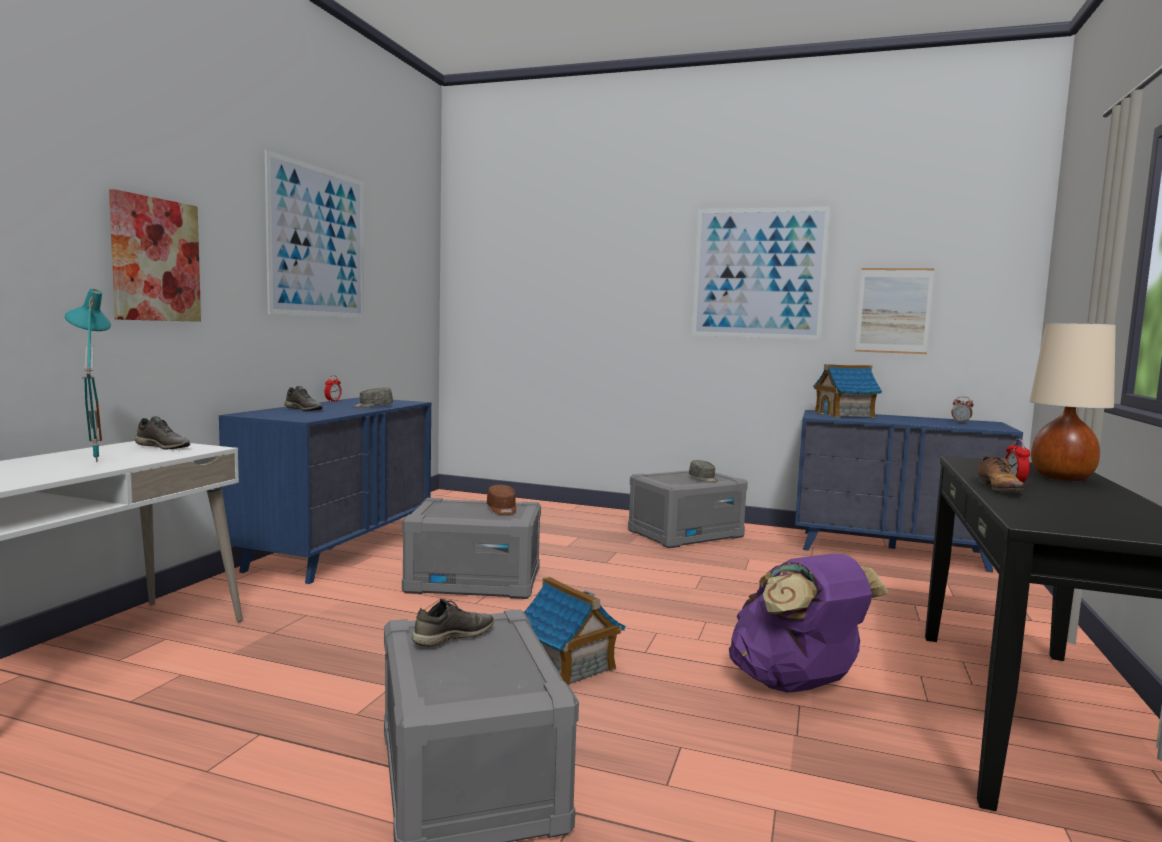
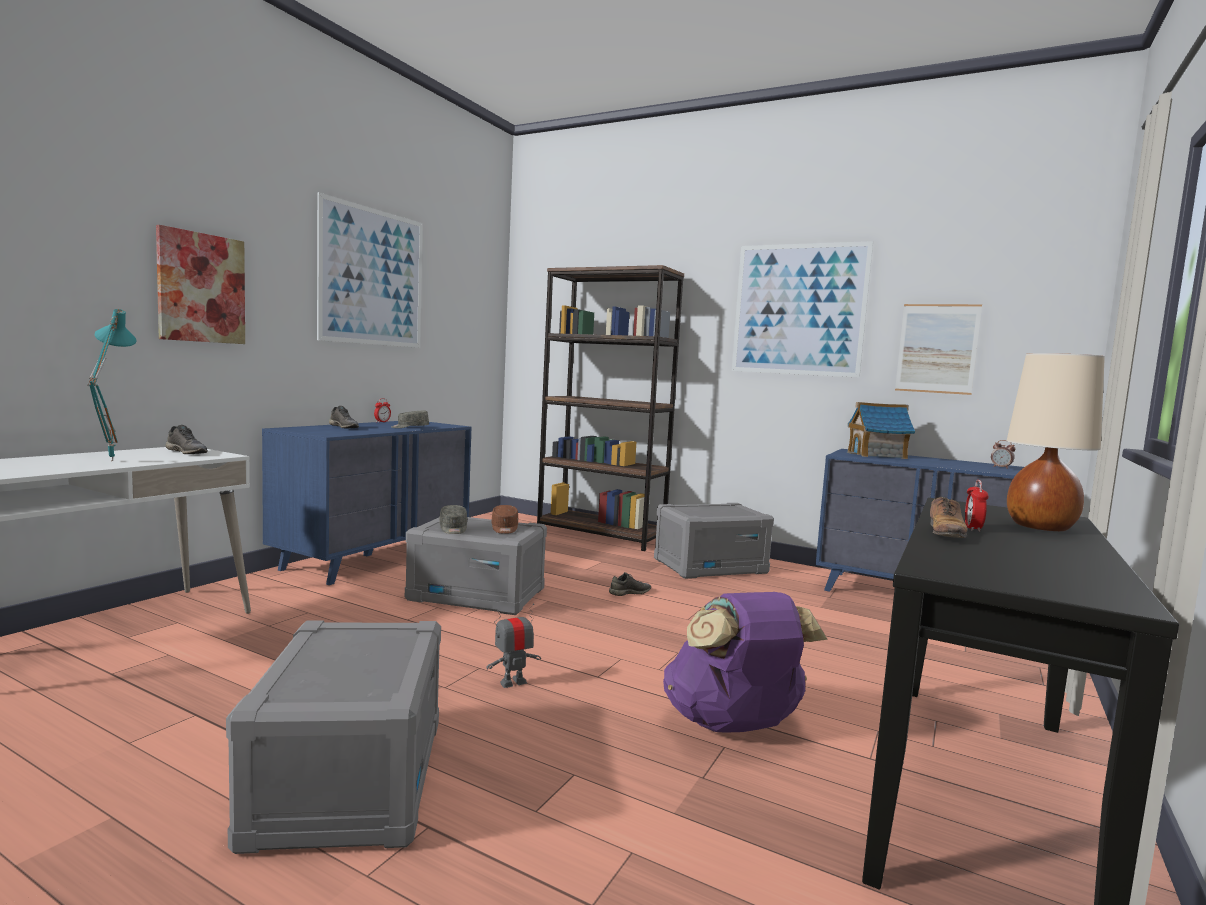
camera: 10 degrees right, 0 degrees up
grey shoe [411,599,494,647] -> grey shoe moved to [609,572,651,596]
toy house [524,577,626,685] -> toy robot [487,603,541,688]
grey cap [689,460,718,483] -> grey cap moved to [439,505,467,534]
none -> brown bookcase [537,265,684,551]

